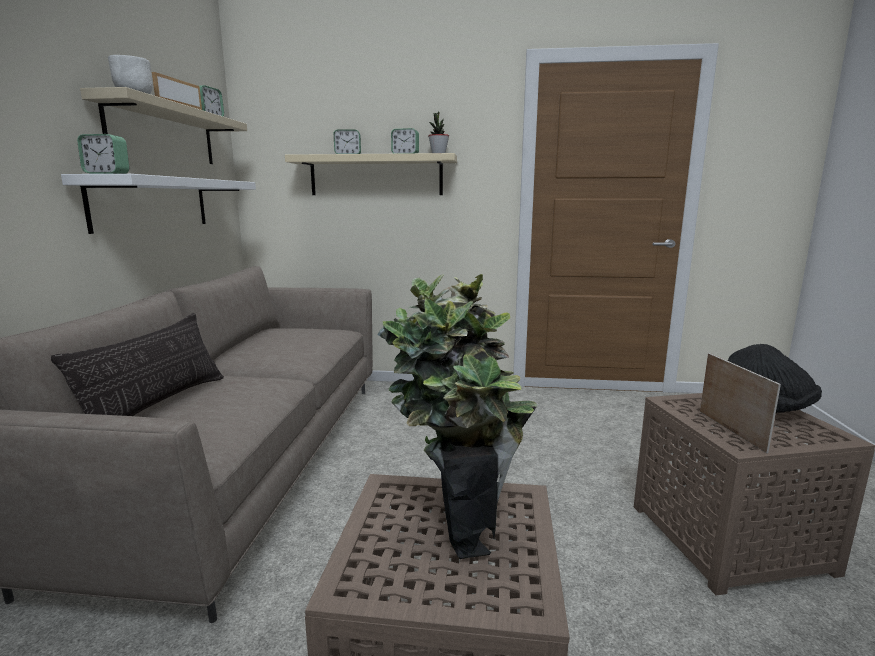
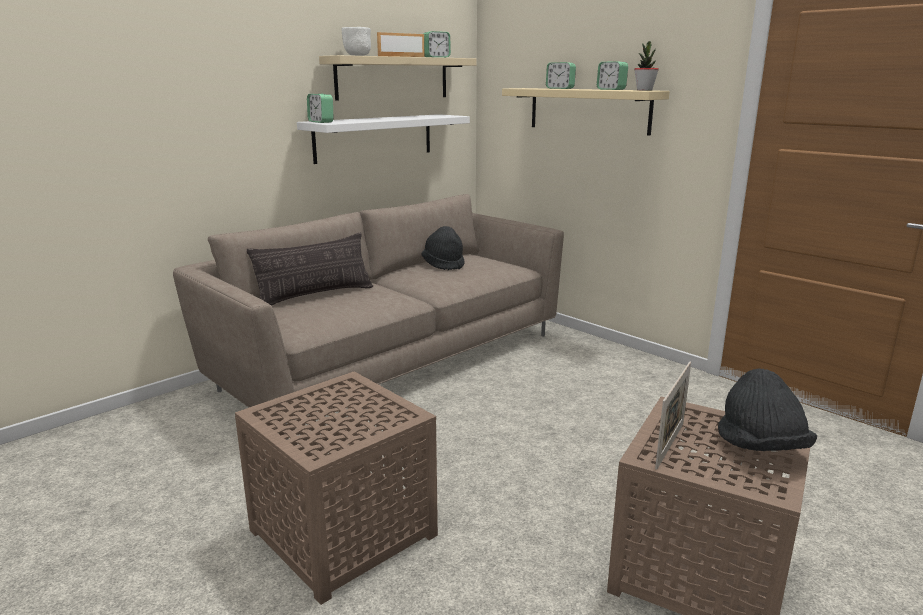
camera: 40 degrees right, 5 degrees up
potted plant [377,274,538,559] -> none
none -> black hat [421,226,465,270]

